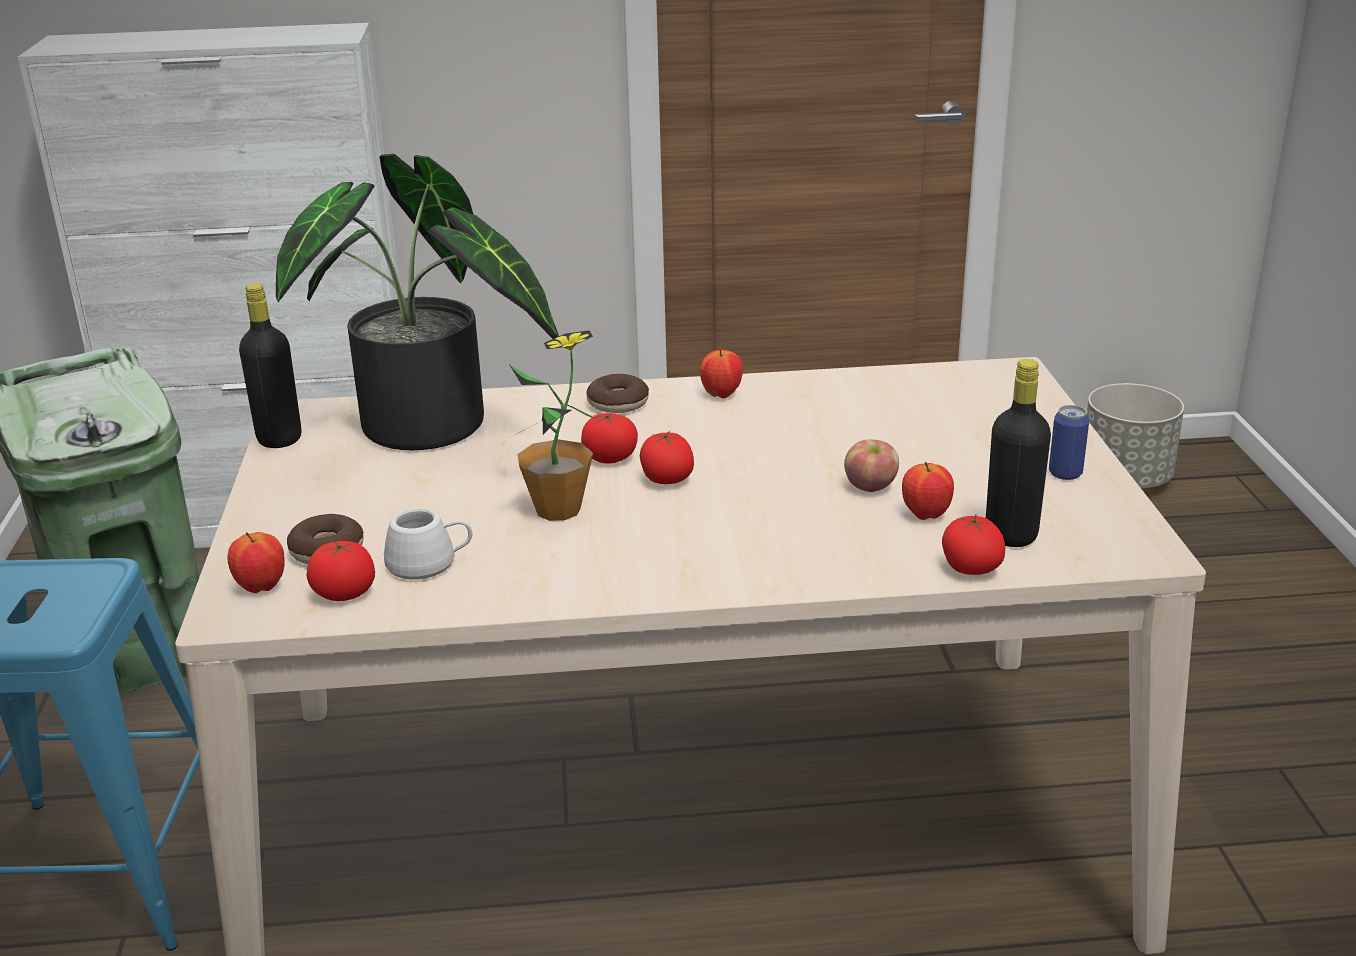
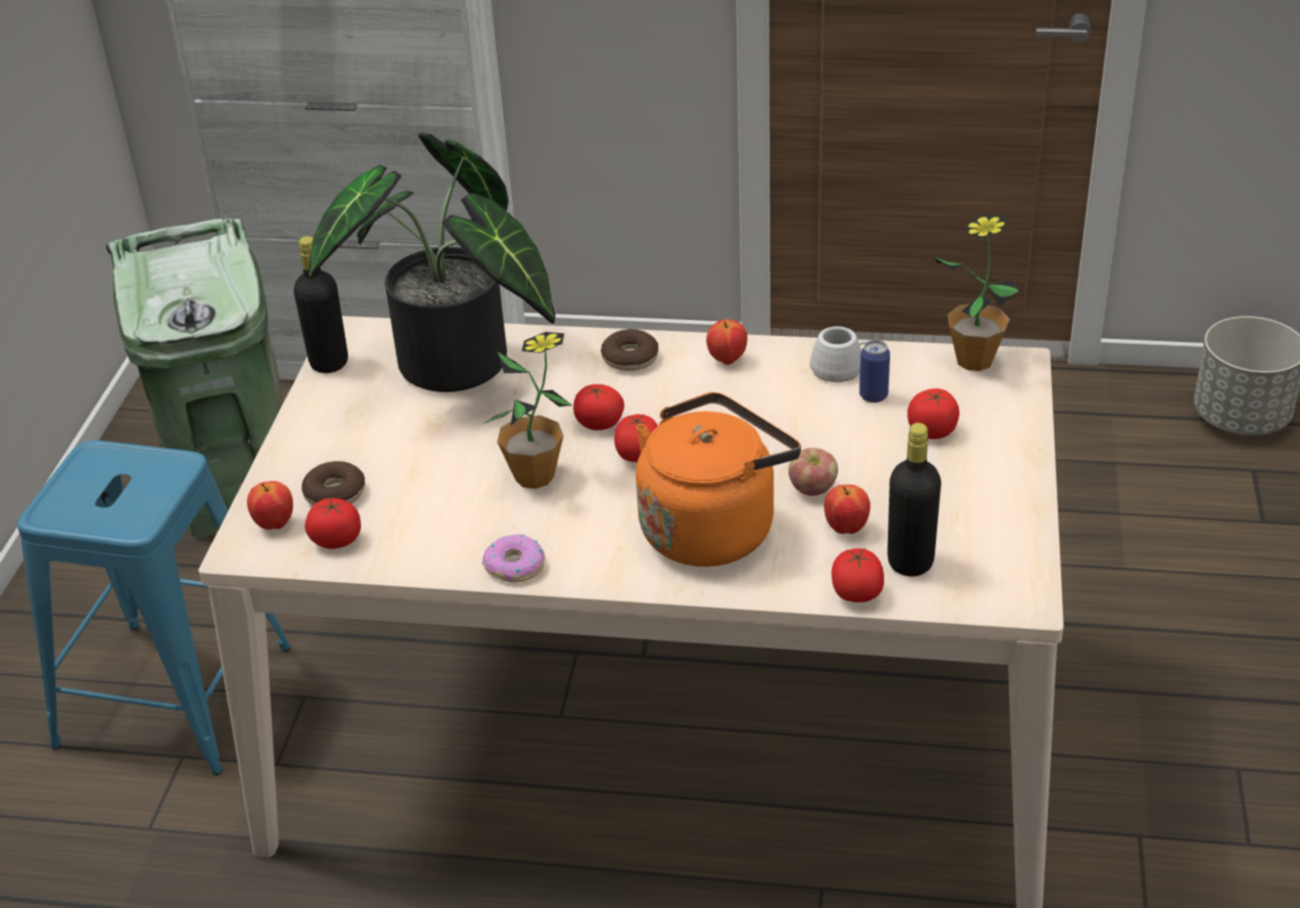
camera: 15 degrees right, 10 degrees up
white mug [384,508,473,580] -> white mug moved to [810,326,870,382]
can [1049,405,1089,480] -> can moved to [859,340,890,403]
none -> donut [482,534,545,582]
none -> orange kettle [636,392,801,567]
none -> tomato [907,388,960,439]
none -> potted plant [933,213,1019,371]

